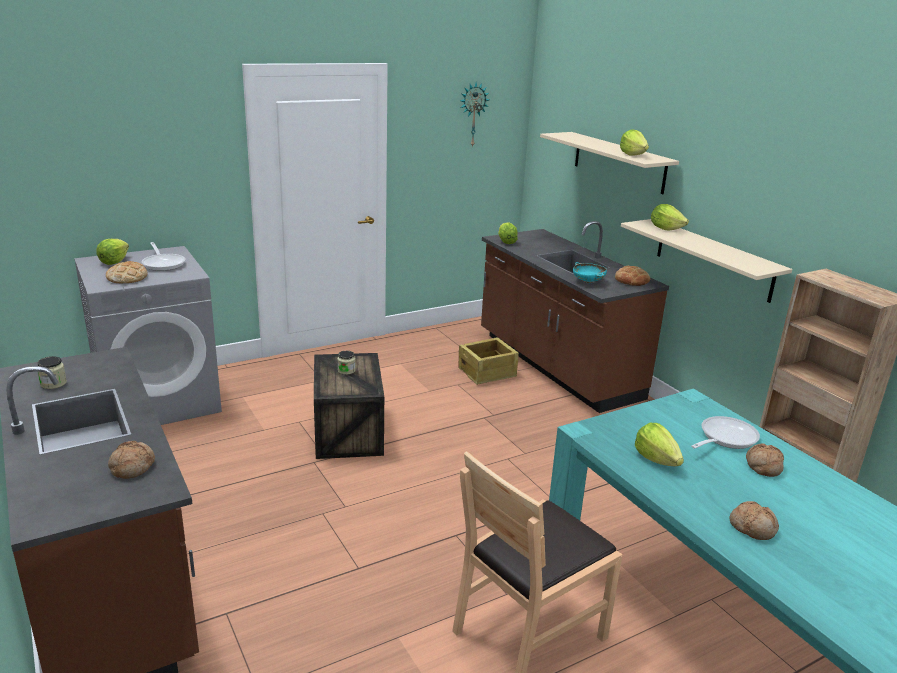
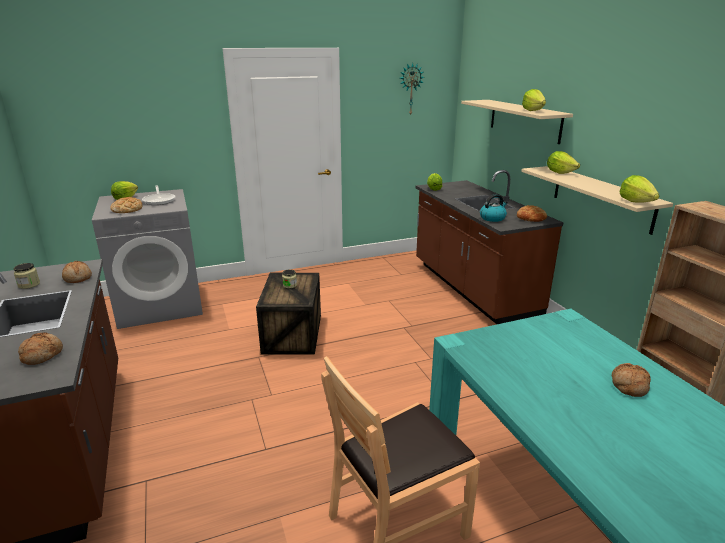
camera: 10 degrees right, 0 degrees up
crate [459,337,519,385] -> none
turquoise bowl [573,262,607,283] -> kettle [480,194,508,222]
lettuce [635,423,684,466] -> lettuce moved to [620,175,660,203]
frying pan [691,416,760,449] -> none
bread [730,501,779,540] -> bread moved to [62,261,92,283]

